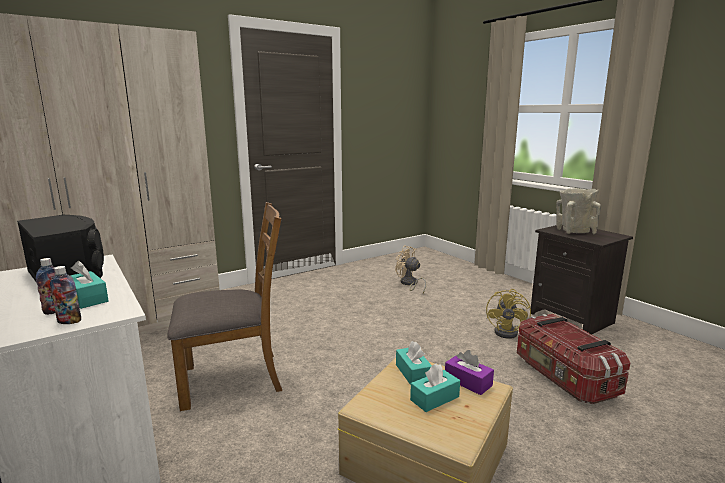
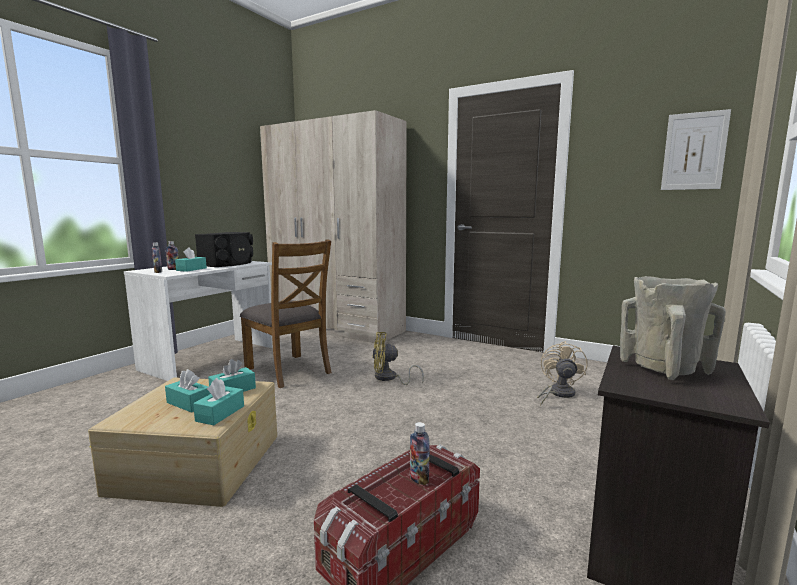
camera: 65 degrees right, 5 degrees down
purple tissue box [445,350,494,395] -> turquoise tissue box [193,378,244,425]
yellow fan [486,289,531,339] -> yellow fan moved to [372,332,424,385]
none -> bottle [410,422,430,485]
none -> picture [661,109,731,190]

